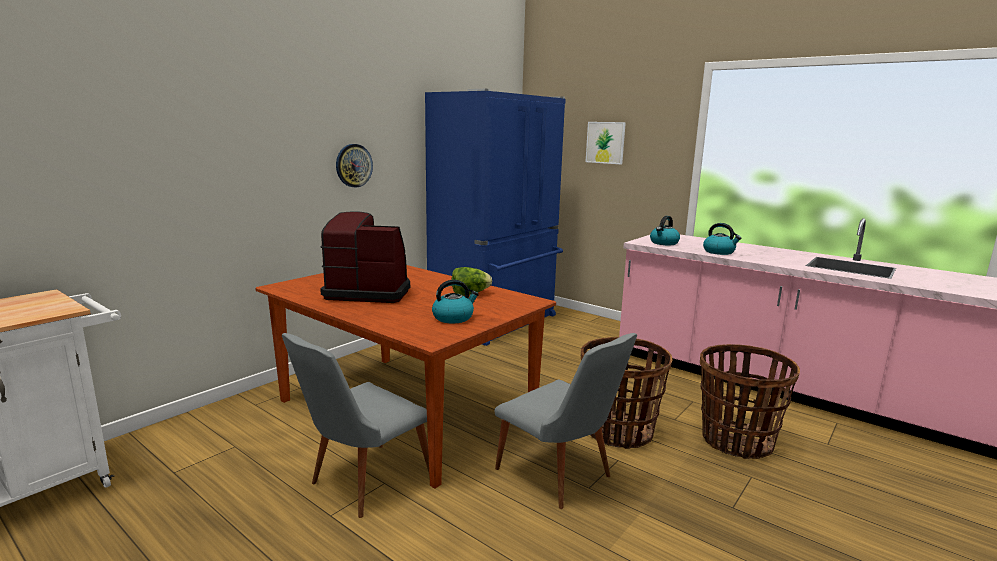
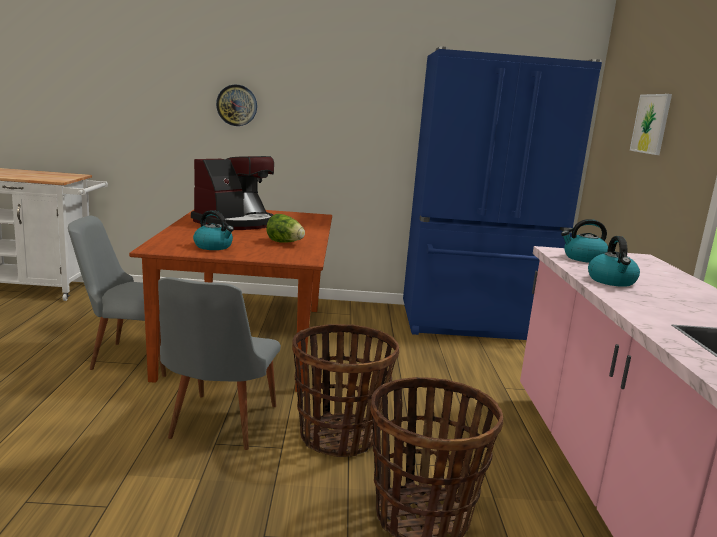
camera: 50 degrees right, 0 degrees up
coffee machine [320,211,410,303] -> coffee machine turned 75 degrees clockwise [191,156,274,230]
wall clock [336,144,373,187] -> wall clock moved to [216,84,257,126]

